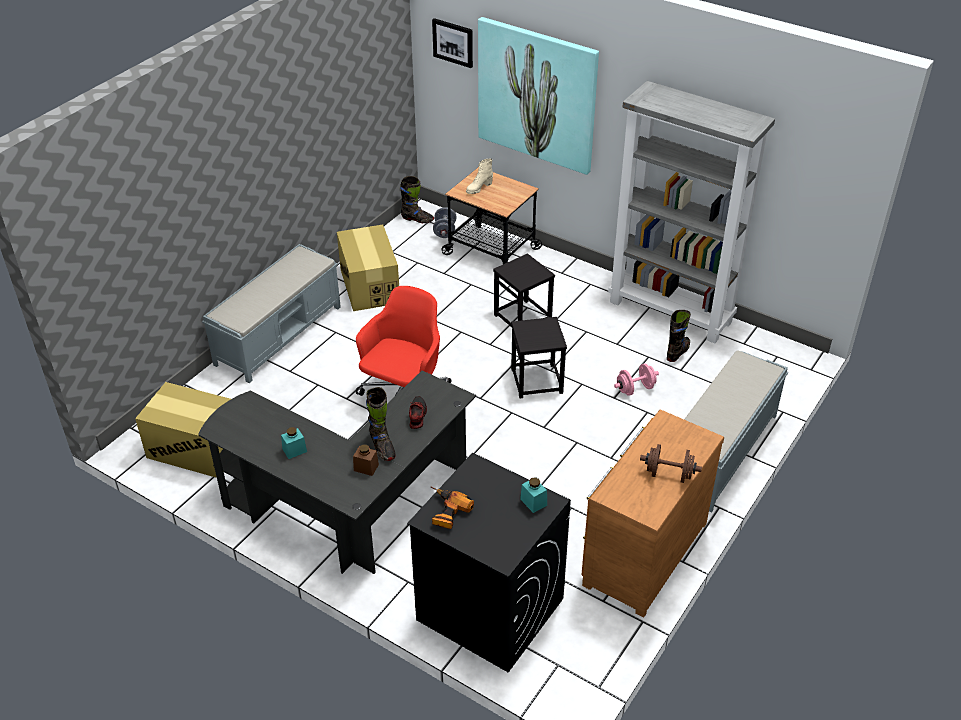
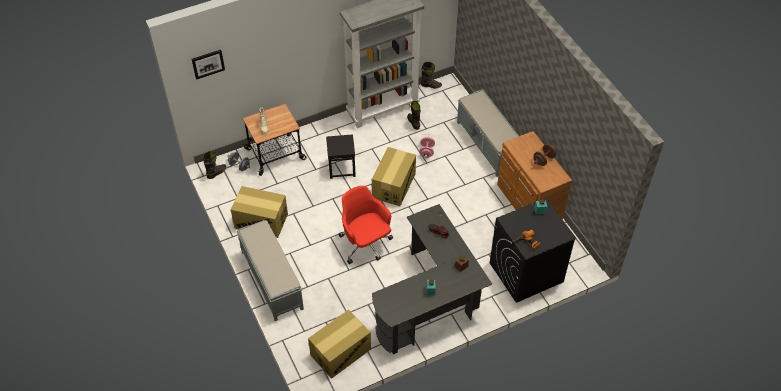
camera: 60 degrees left, 10 degrees up
black boot [366,387,396,461] -> black boot moved to [420,62,442,89]
picture [478,17,599,175] -> none
black stool [511,317,567,398] -> cardboard box [372,147,416,206]

